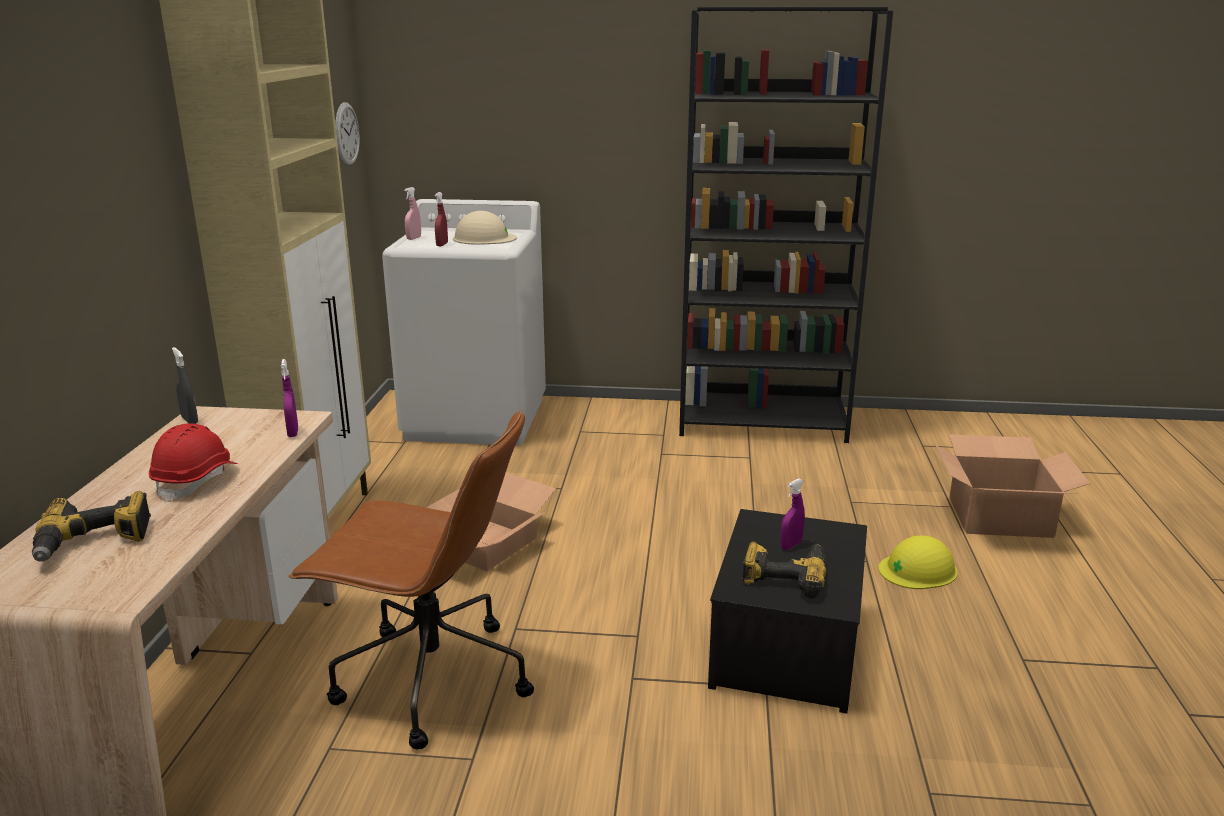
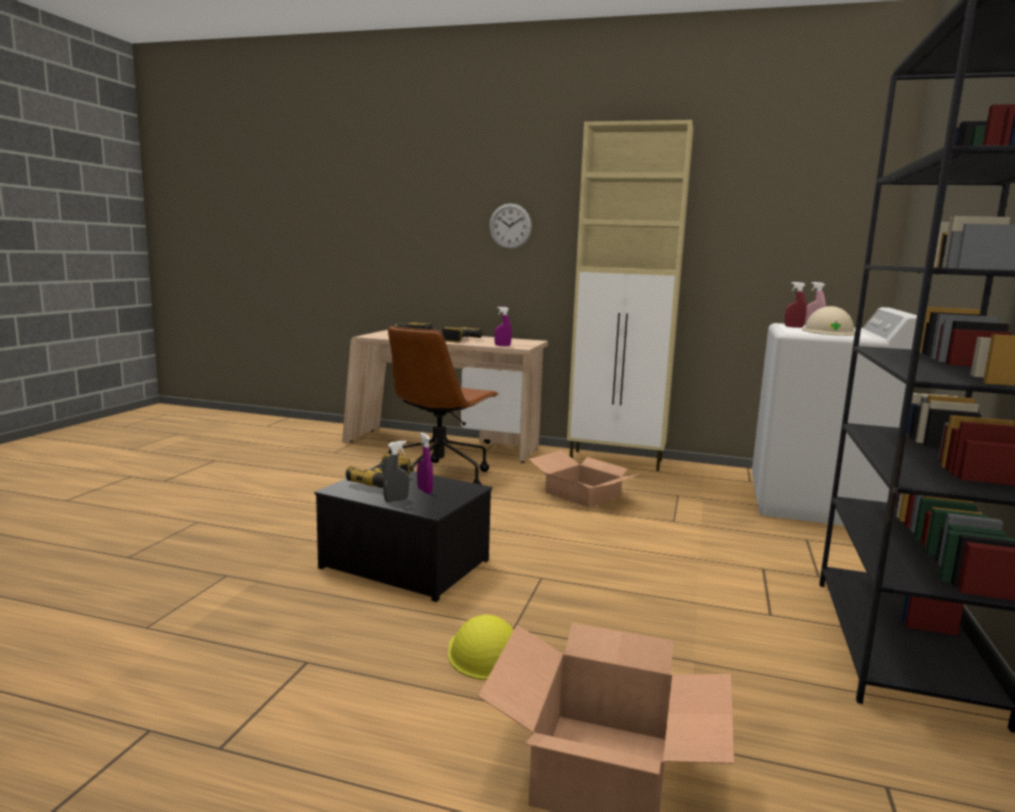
camera: 100 degrees right, 10 degrees down
red hard hat [149,424,238,502] -> power drill [442,327,482,343]
grey spray bottle [172,347,198,424] -> grey spray bottle moved to [383,441,409,502]
wall clock [335,102,360,166] -> wall clock moved to [489,203,532,249]

